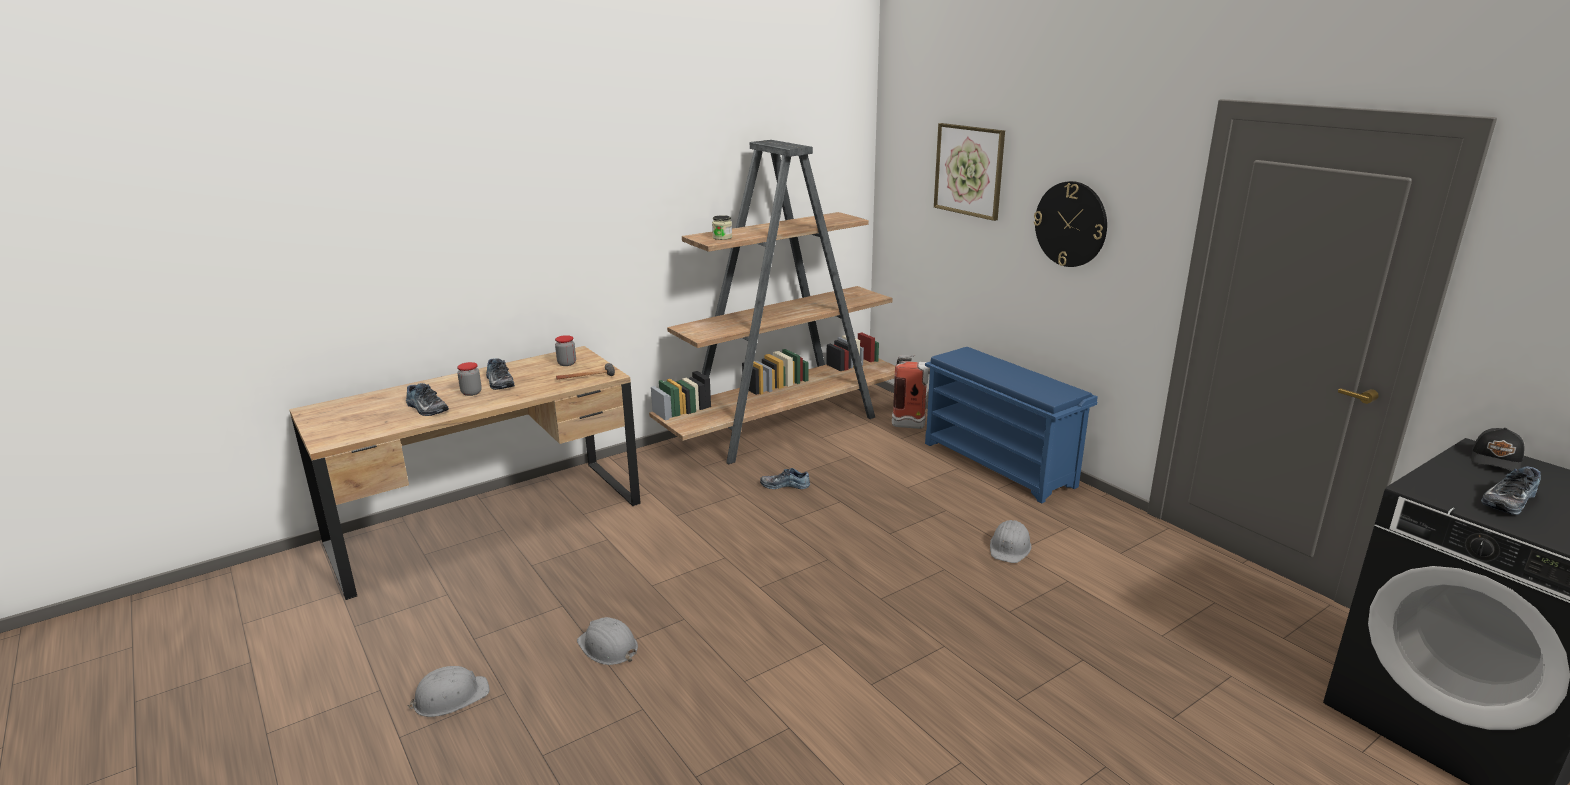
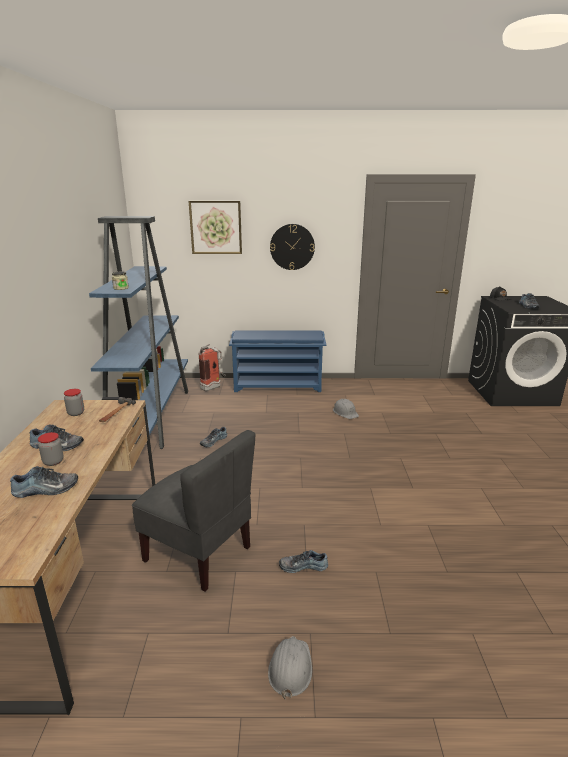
camera: 55 degrees left, 0 degrees up
grey hard hat [577,617,638,665] -> shoe [279,550,328,573]
brown bookcase [649,140,895,465] -> blue bookcase [89,216,188,449]
none -> grey chair [132,430,255,591]

